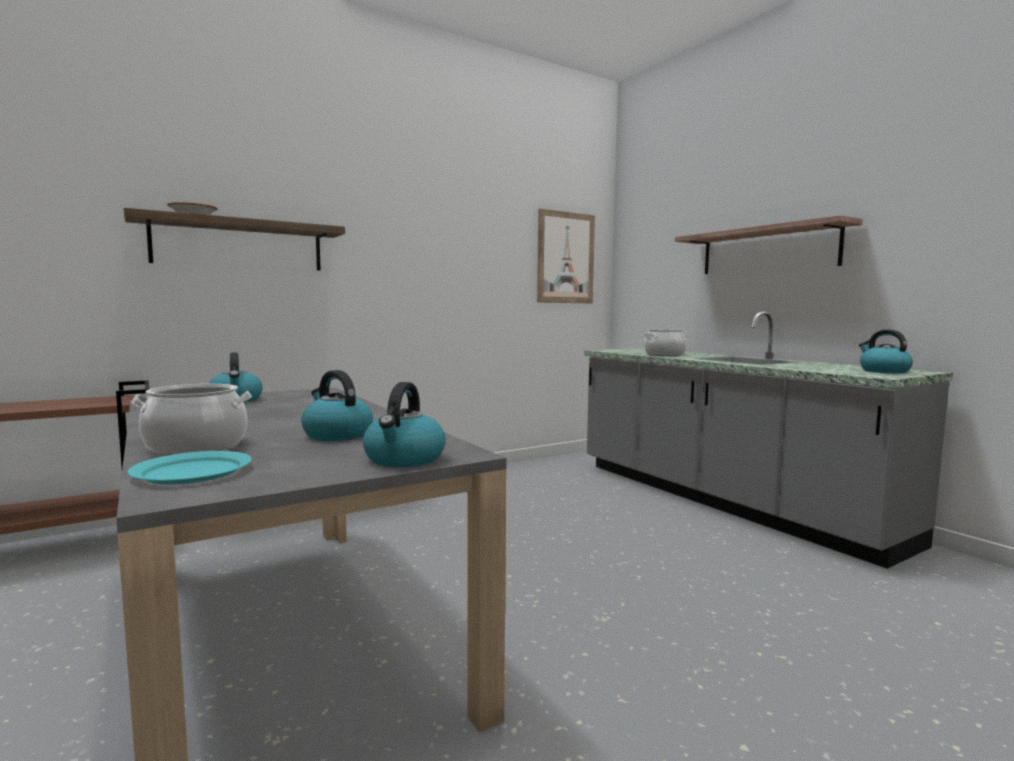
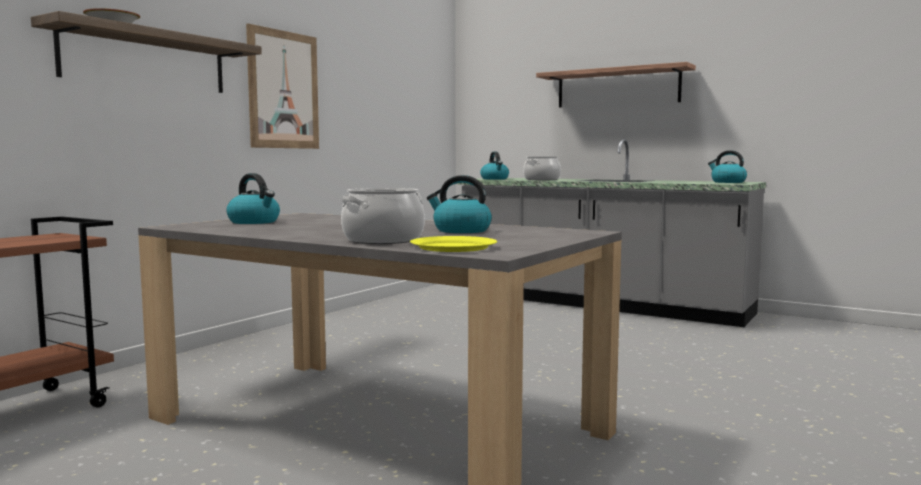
camera: 25 degrees left, 0 degrees up
turquoise plate [127,451,252,485] -> yellow plate [410,236,497,252]
kettle [363,382,446,467] -> kettle moved to [480,152,509,180]
picture [537,209,595,303] -> picture moved to [246,24,319,149]

